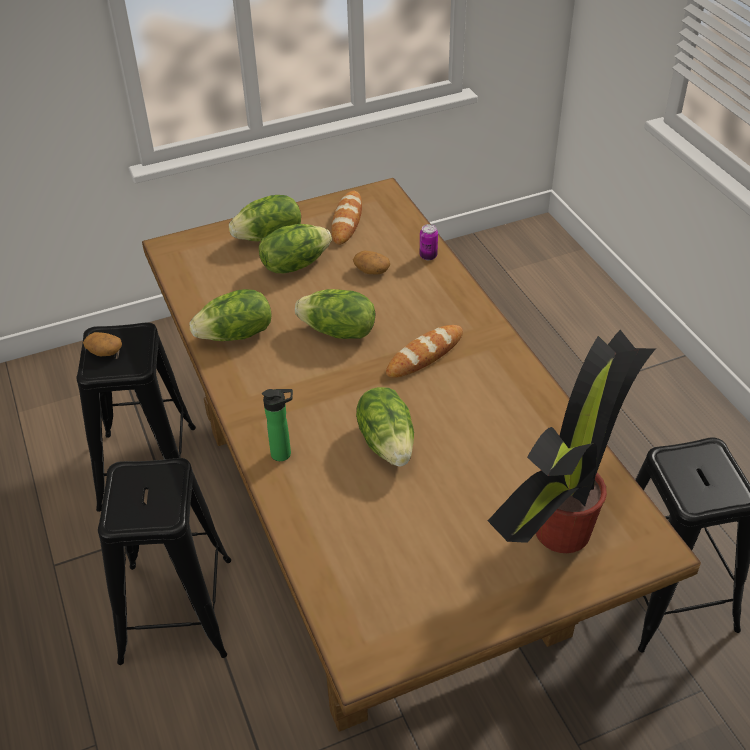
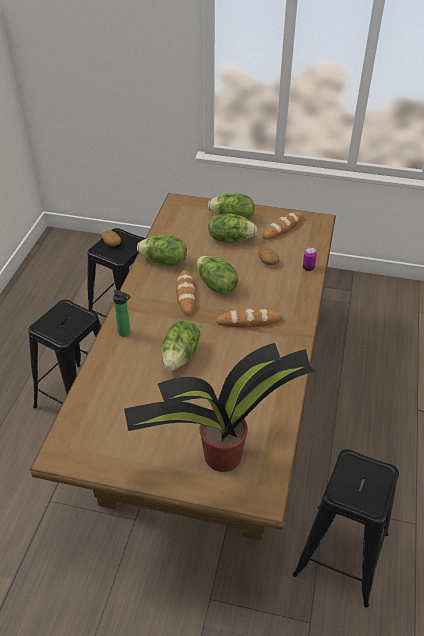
camera: 35 degrees right, 0 degrees up
none -> bread [176,270,196,315]

